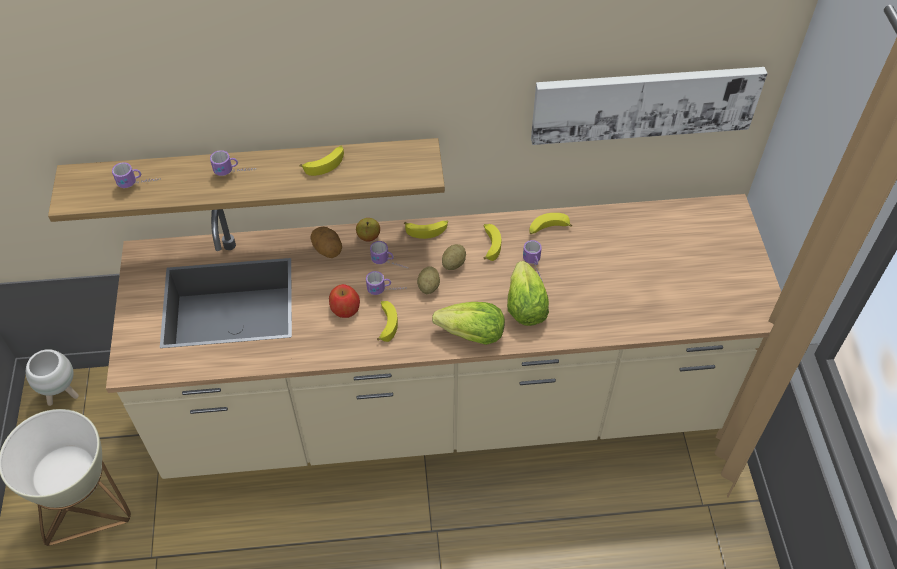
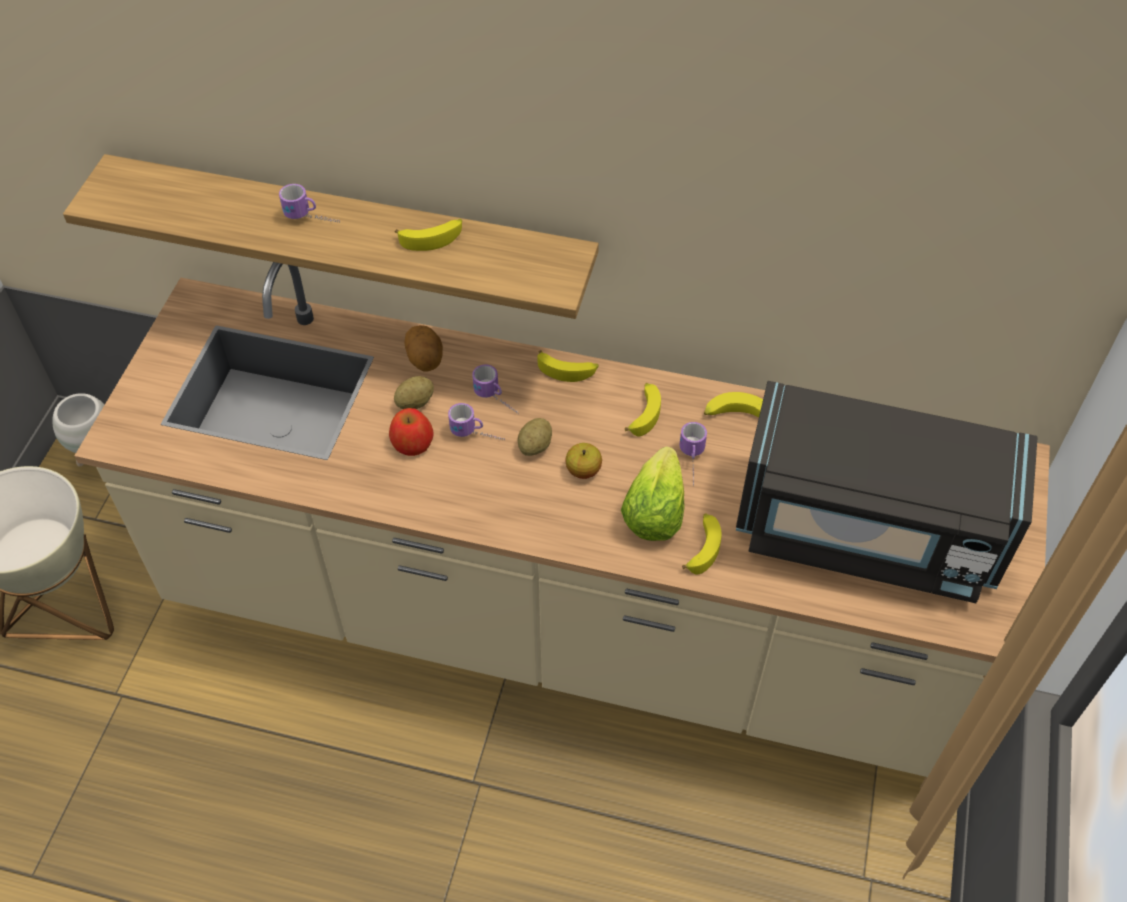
camera: 20 degrees right, 0 degrees up
mug [112,162,161,188] -> none
apple [356,218,380,242] -> apple moved to [565,443,602,479]
banana [377,301,398,342] -> banana moved to [682,513,722,574]
lettuce [432,302,505,345] -> none
potato [442,244,466,270] -> potato moved to [394,376,434,409]
picture [531,67,767,145] -> none
none -> black microwave [736,381,1038,603]

